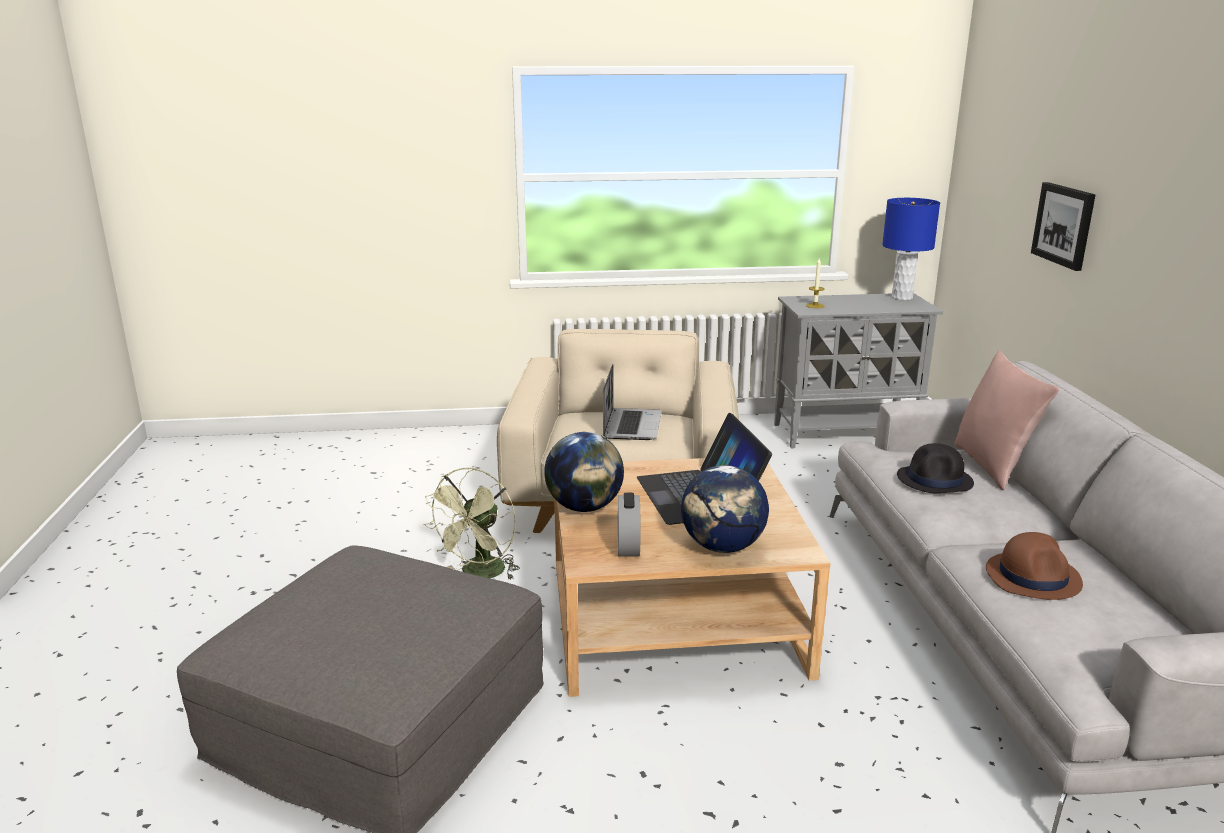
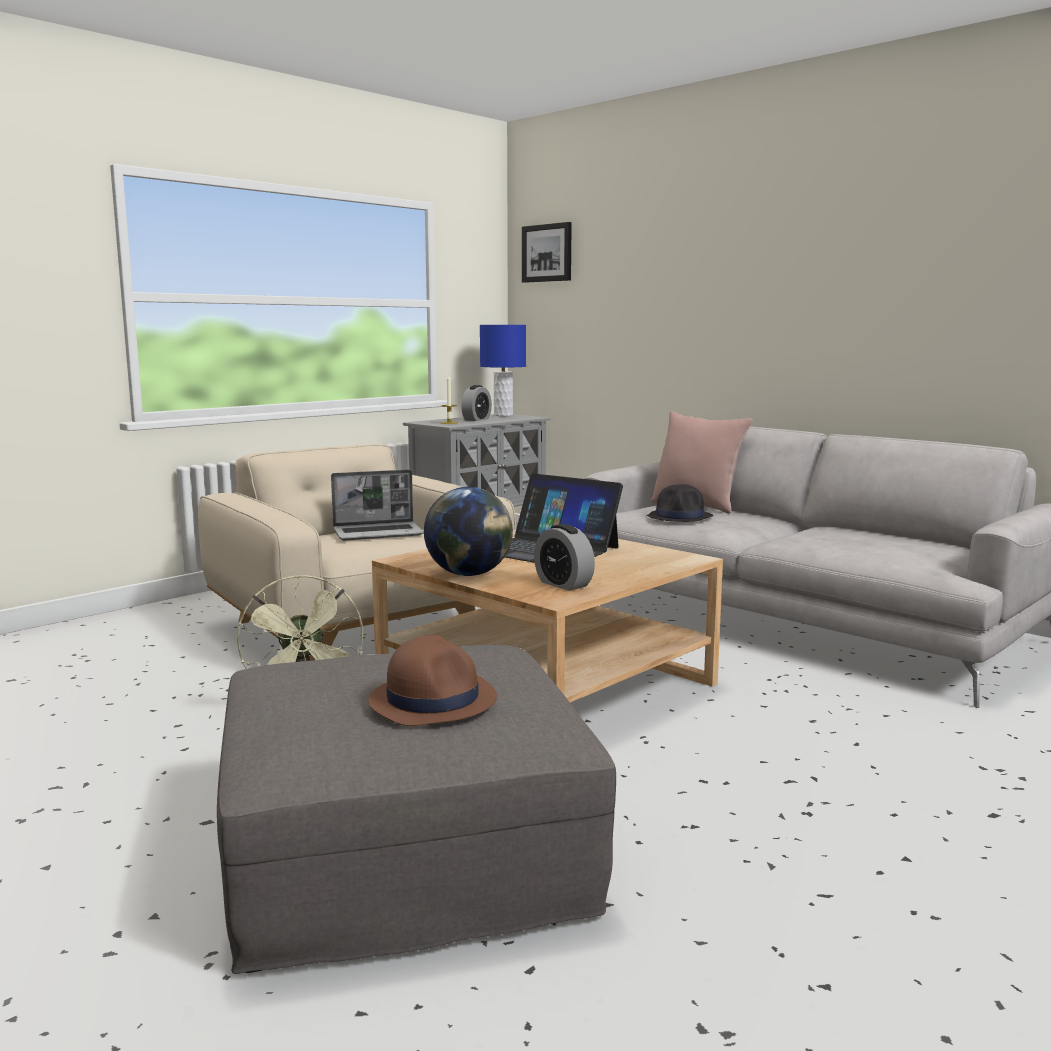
camera: 40 degrees left, 10 degrees down
laptop [603,364,662,440] -> laptop turned 105 degrees clockwise [331,470,424,540]
globe [681,465,769,553] -> none
brown hat [986,532,1083,600] -> brown hat moved to [368,635,497,726]
picture [1031,182,1096,271] -> picture moved to [522,222,572,283]
none -> alarm clock [461,385,492,421]

